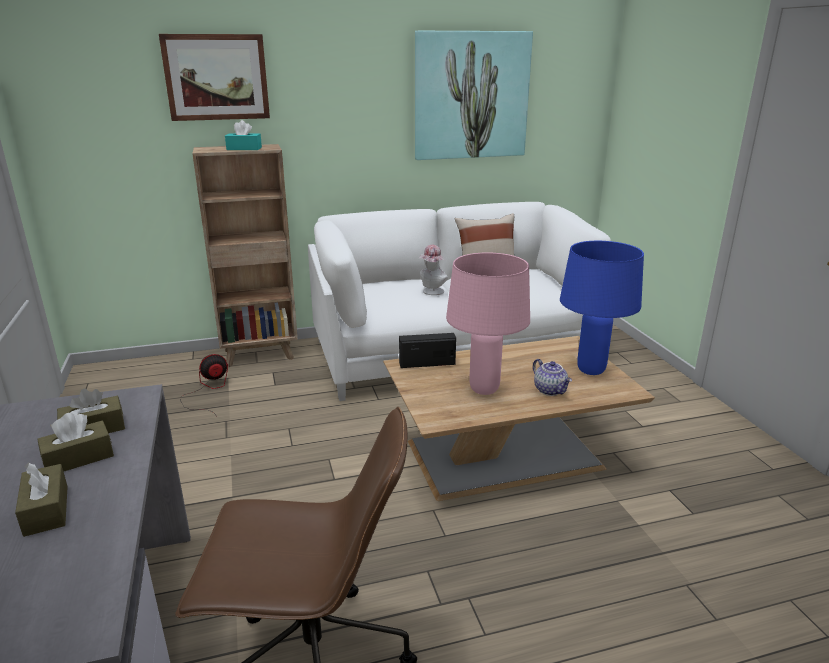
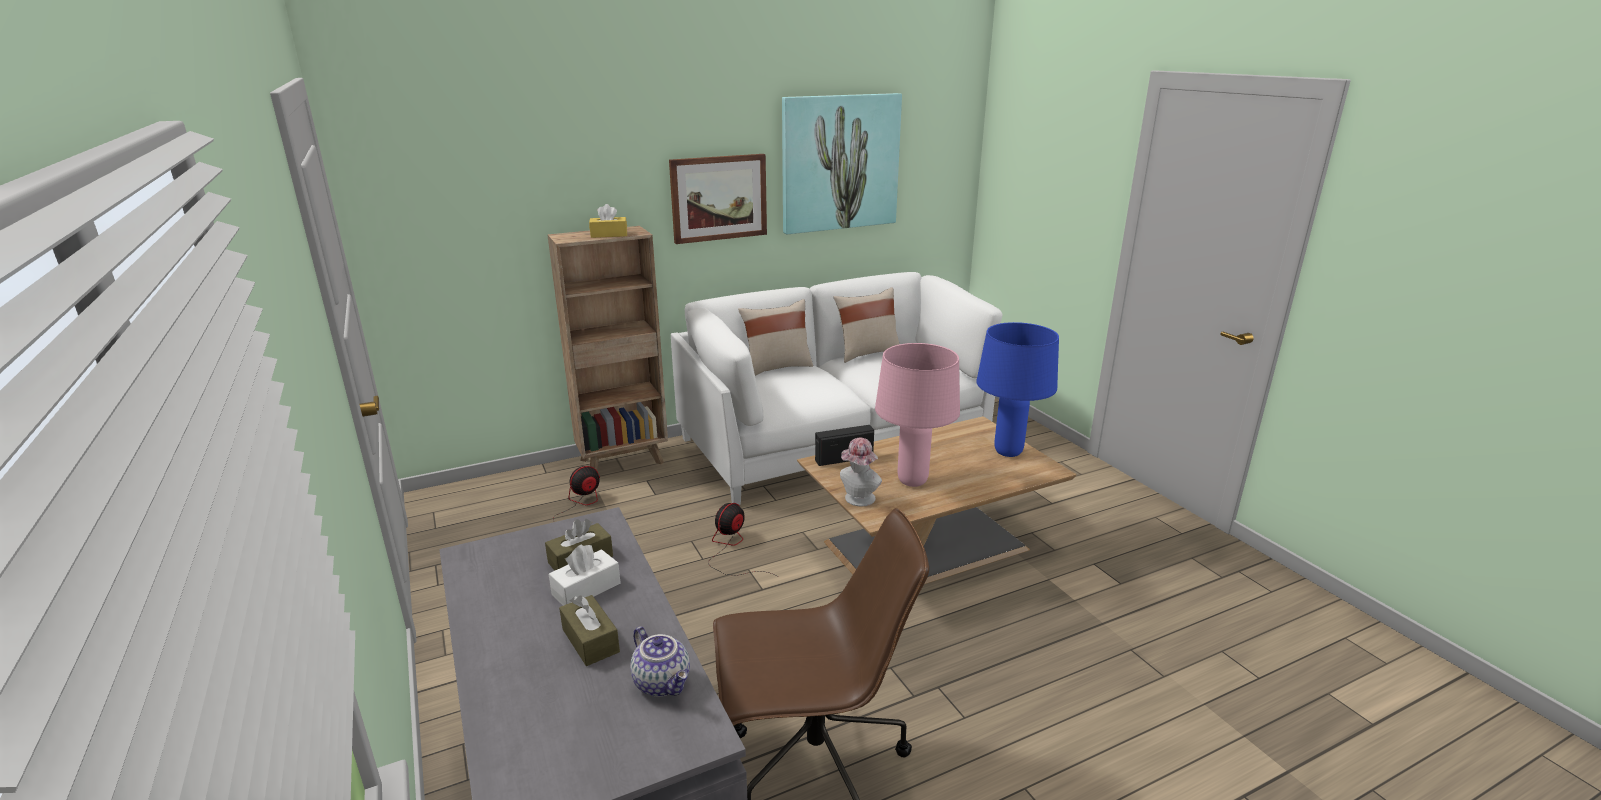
camera: 10 degrees left, 0 degrees up
brown tissue box [37,413,114,472] -> white tissue box [549,544,621,606]
picture [159,34,270,121] -> picture moved to [669,154,767,244]
turquoise tissue box [225,120,262,150] -> yellow tissue box [589,204,627,238]
hat [419,245,448,295] -> hat moved to [840,438,882,506]
teapot [533,359,572,396] -> teapot moved to [630,626,690,697]
none -> fan [708,503,779,577]
none -> beige pillow [738,299,813,376]

